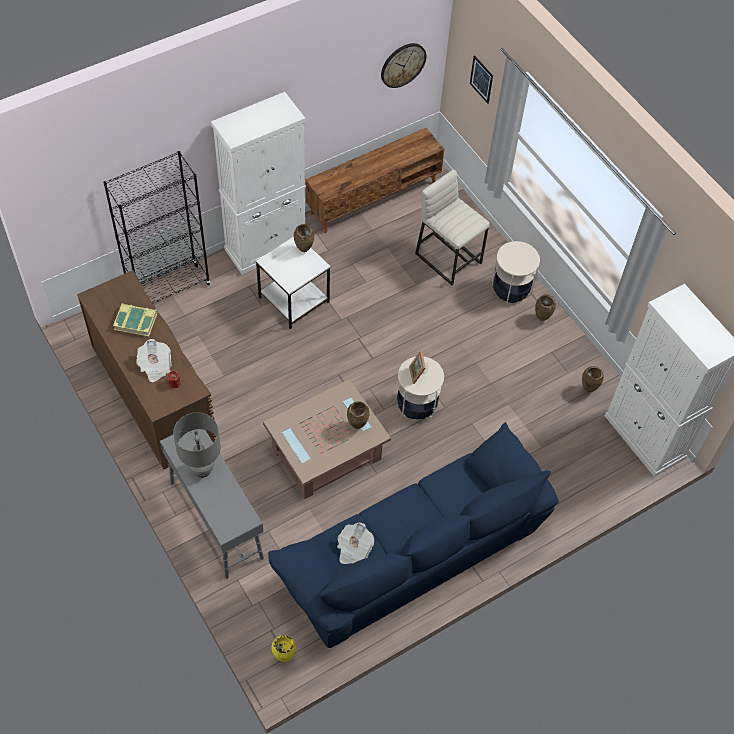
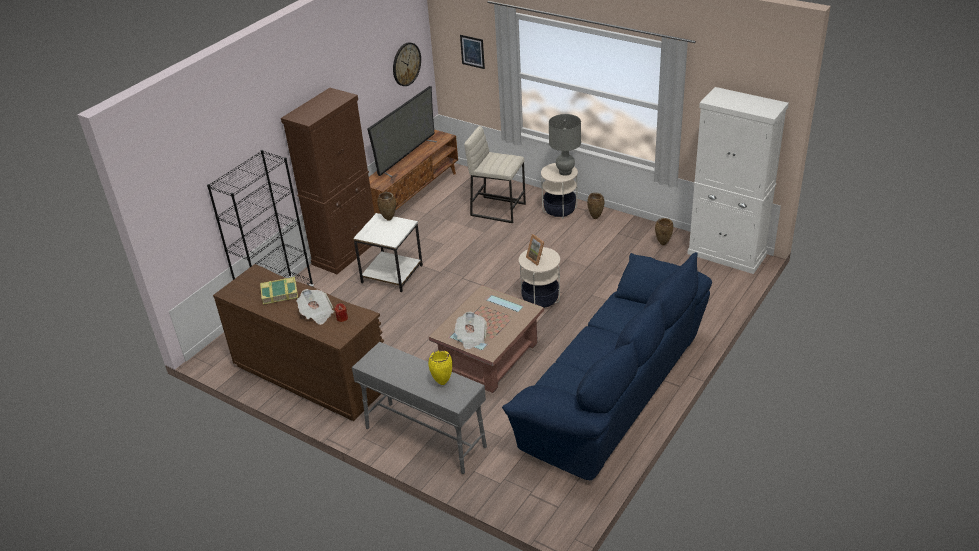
camera: 20 degrees left, 20 degrees down
grey table lamp [173,412,221,478] -> grey table lamp moved to [549,114,581,176]
white cabinet [211,92,306,274] -> brown cabinet [281,88,375,274]
yellow vase [272,635,296,662] -> yellow vase moved to [428,350,452,385]
newspaper [337,523,374,564] -> newspaper moved to [454,311,487,349]
brown vase [347,401,370,429] -> none
none -> television [367,86,437,178]

